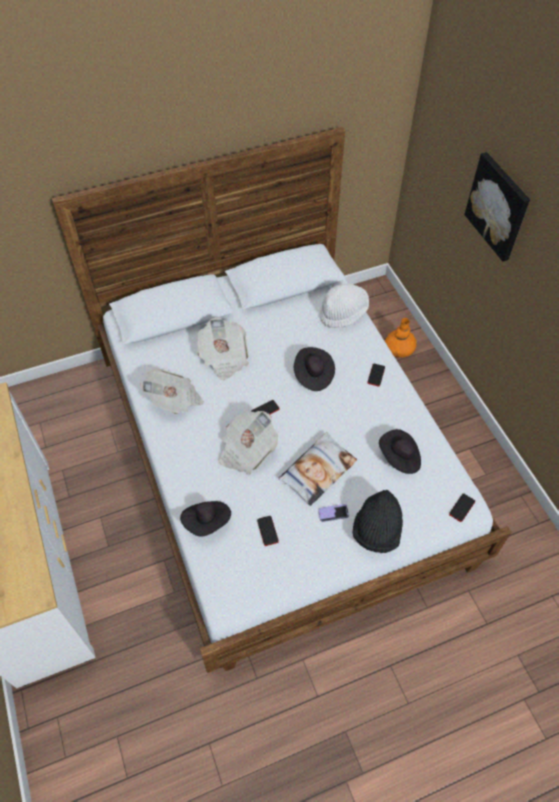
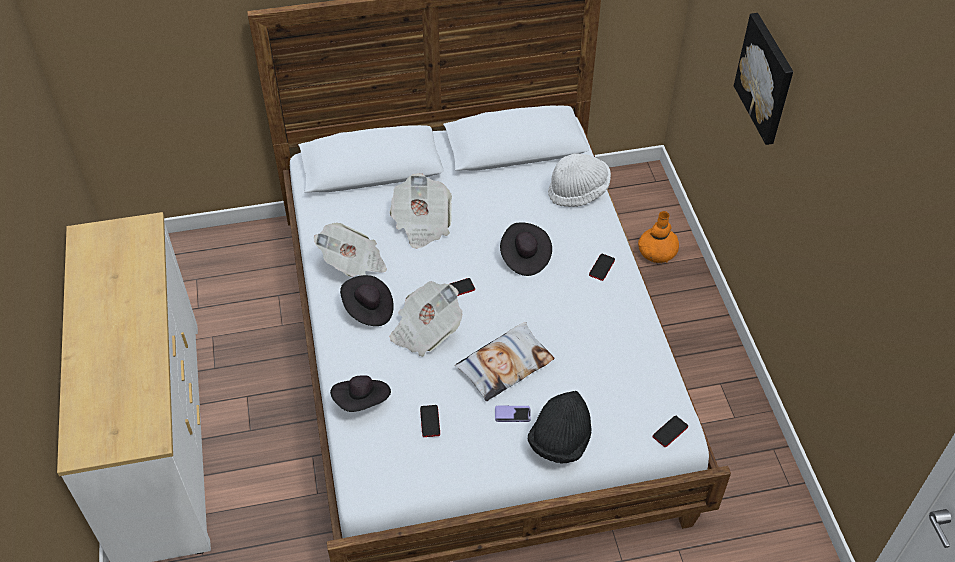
camera: 10 degrees right, 5 degrees down
black hat [379,429,421,474] -> black hat moved to [340,275,394,326]

